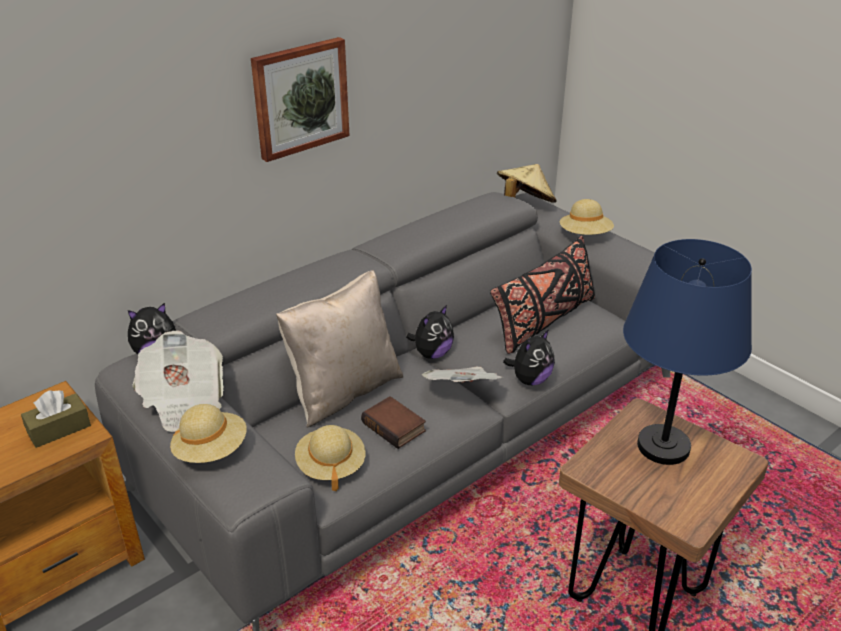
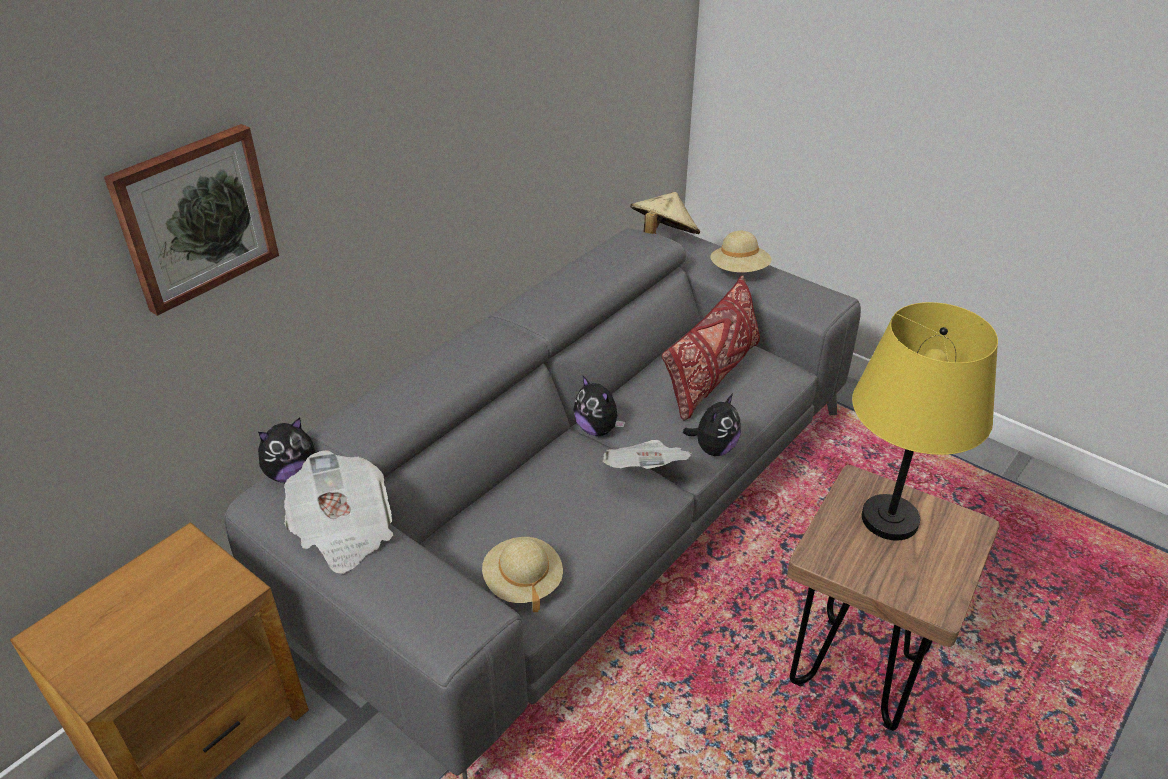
camera: 10 degrees left, 5 degrees up
brown tissue box [21,390,91,448] -> none
beige hat [170,404,247,463] -> none
picture [251,37,350,162] -> picture moved to [104,124,279,316]
beige pillow [276,270,403,427] -> none
book [361,396,426,449] -> none
plush toy [406,305,454,359] -> plush toy turned 105 degrees clockwise [573,376,625,436]
black pillow [490,236,595,354] -> red pillow [662,276,760,420]
blue table lamp [623,239,752,465] -> yellow table lamp [852,302,998,540]

